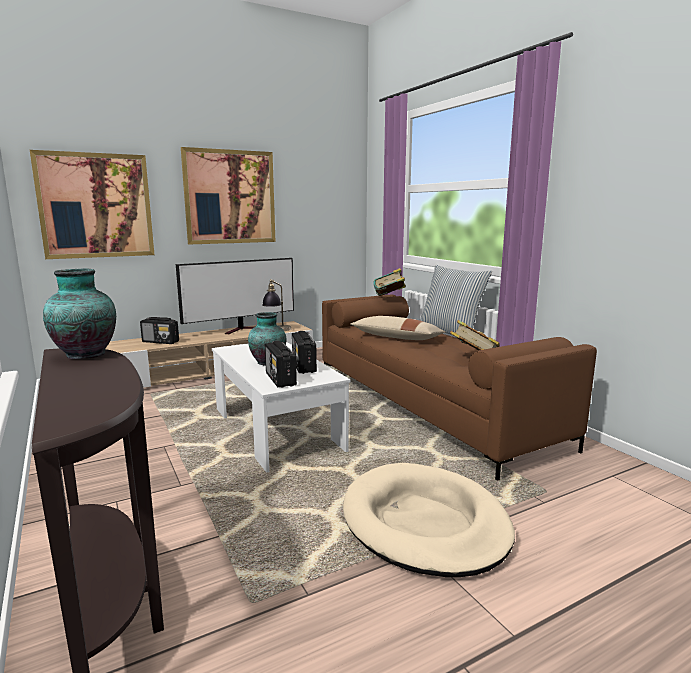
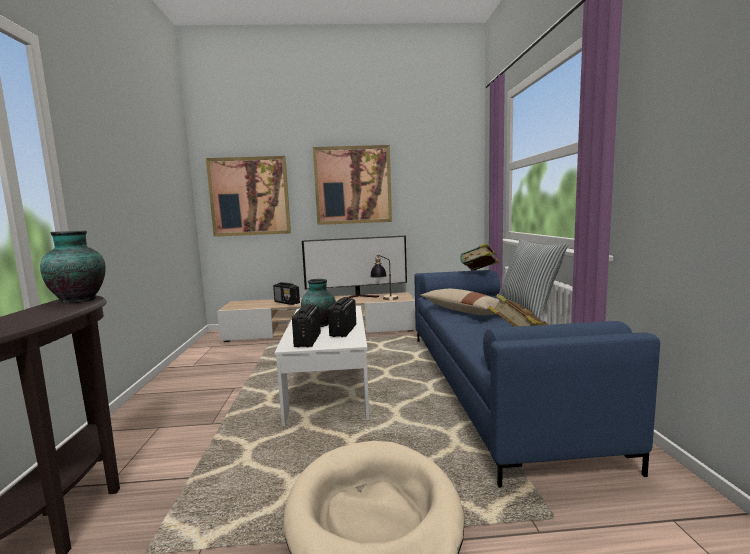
camera: 25 degrees right, 5 degrees down
brown sofa [322,294,597,481] -> blue sofa [414,270,660,488]

